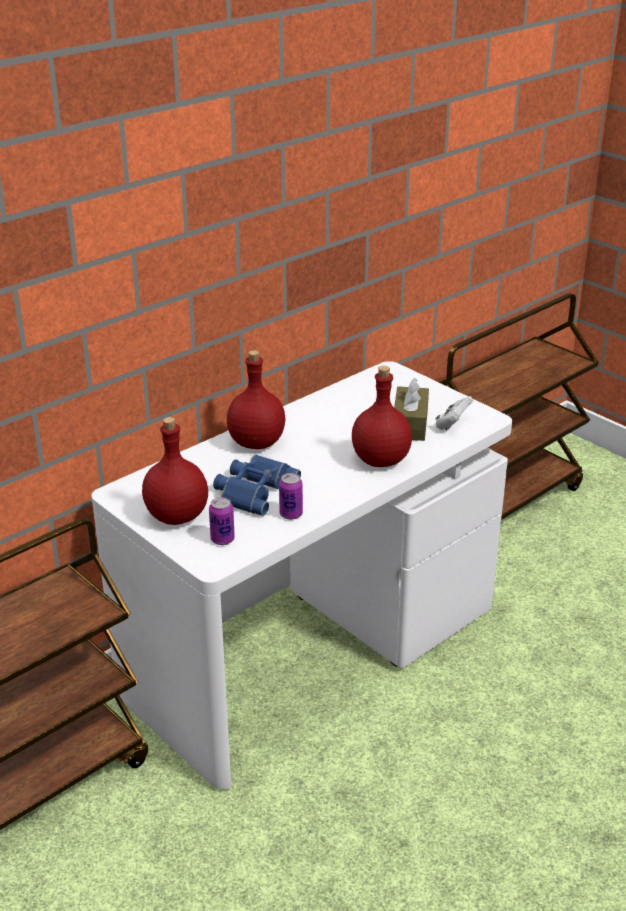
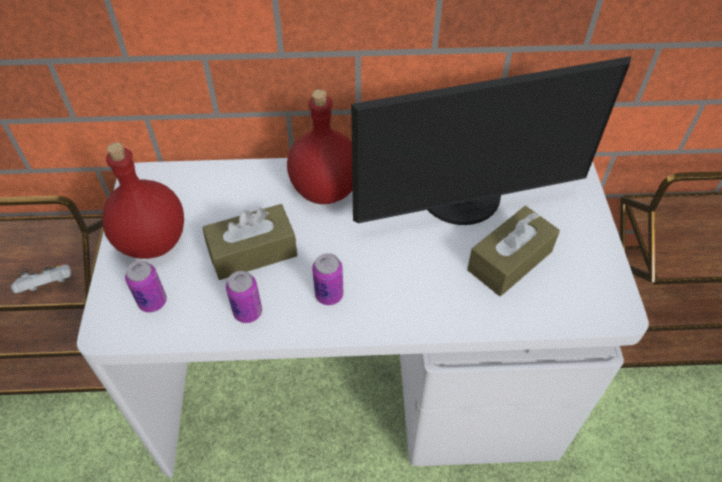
camera: 40 degrees right, 20 degrees up
blue binoculars [213,454,301,516] -> brown tissue box [202,204,297,280]
red bottle [352,366,412,467] -> none
white game controller [435,396,474,430] -> white game controller moved to [11,264,71,293]
none -> can [312,253,344,305]
none -> monitor [351,56,631,225]

